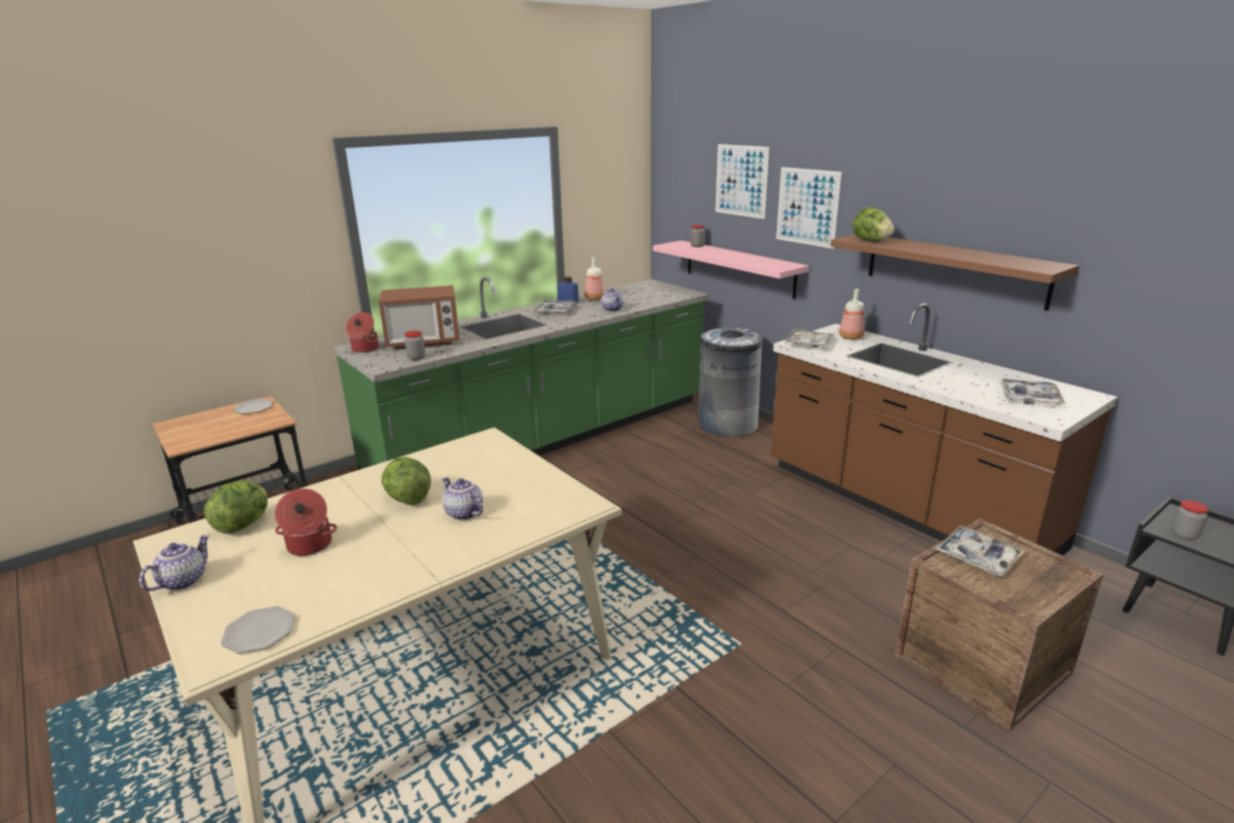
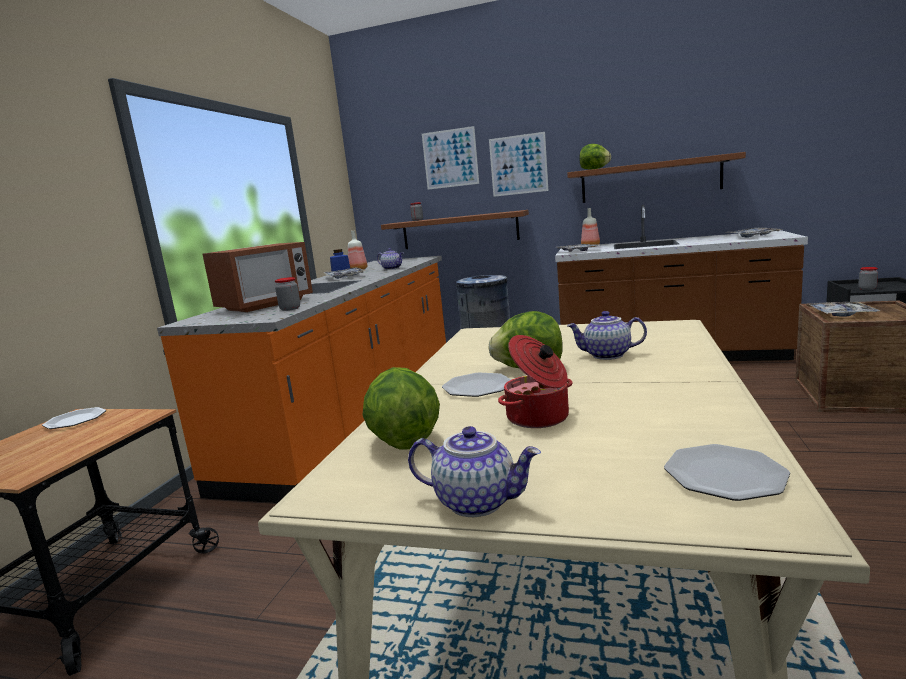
camera: 35 degrees left, 10 degrees down
teapot [139,534,210,591] -> teapot turned 120 degrees clockwise [408,426,541,517]
green counter [334,277,709,470] -> orange counter [157,256,446,503]
cooking pot [346,312,379,353] -> none
pink shelf [653,240,809,299] -> brown shelf [381,210,529,249]
none -> plate [442,373,511,397]

